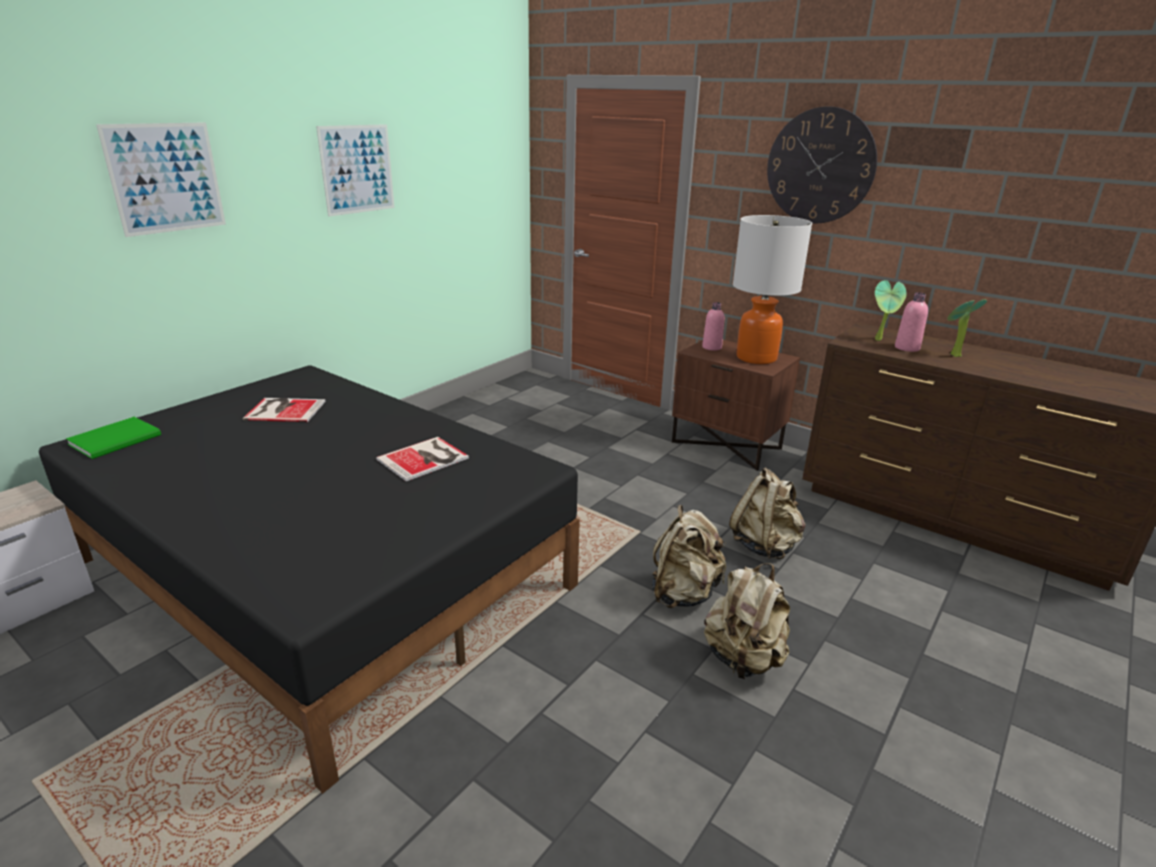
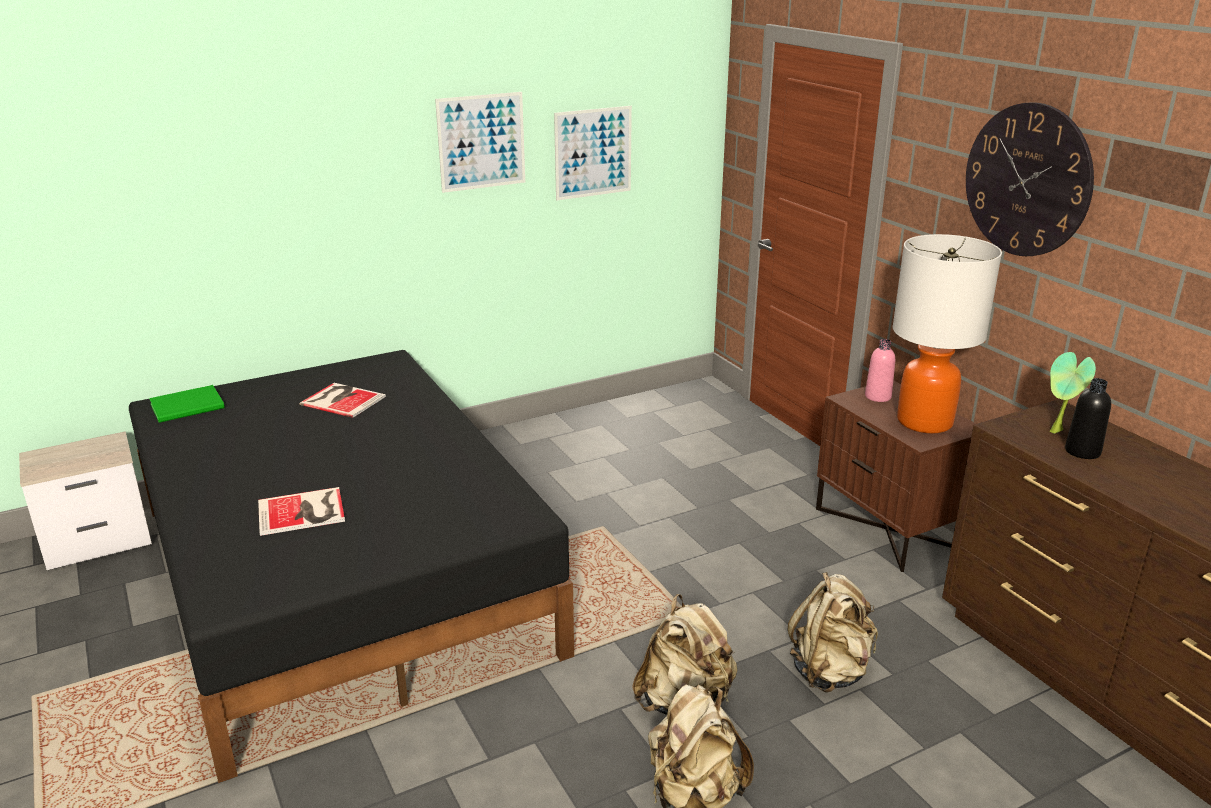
camera: 25 degrees right, 0 degrees up
picture [96,122,226,237] -> picture moved to [554,106,632,200]
book [376,437,469,481] -> book moved to [258,487,345,536]
pink bottle [895,292,928,352] -> black bottle [1065,378,1111,459]
potted plant [947,299,987,357] -> none

